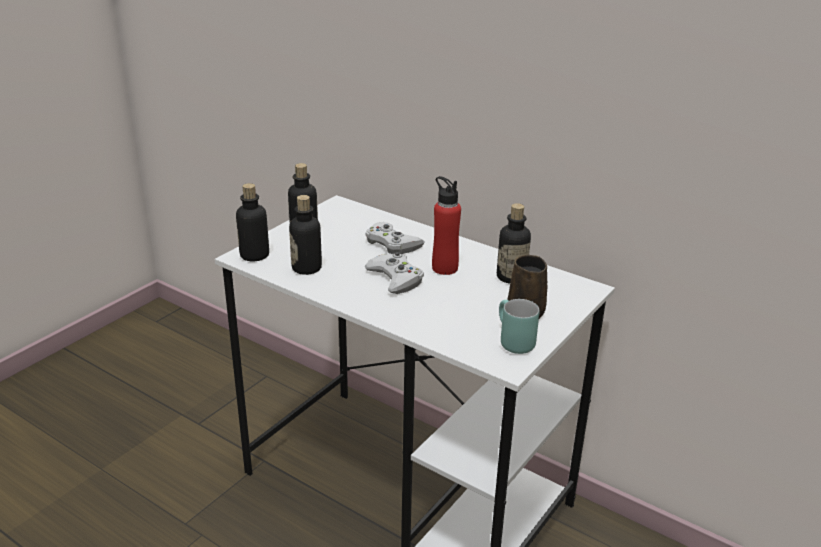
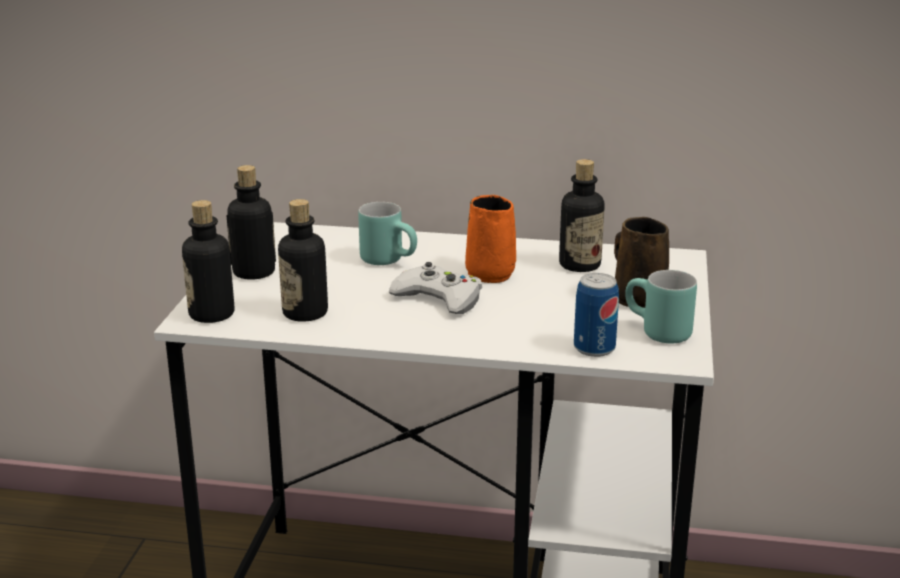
camera: 25 degrees left, 5 degrees down
white game controller [365,222,425,254] -> turquoise mug [358,202,417,265]
red bottle [432,176,461,275] -> orange mug [465,195,516,283]
none -> can [574,273,619,357]

